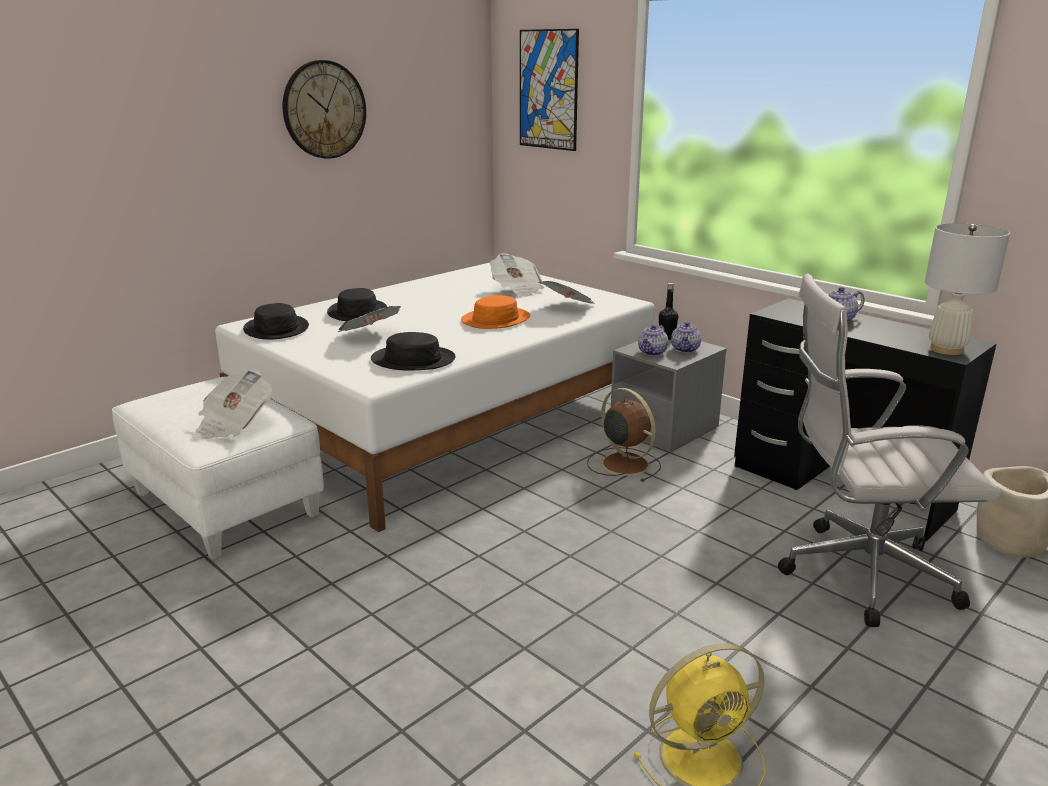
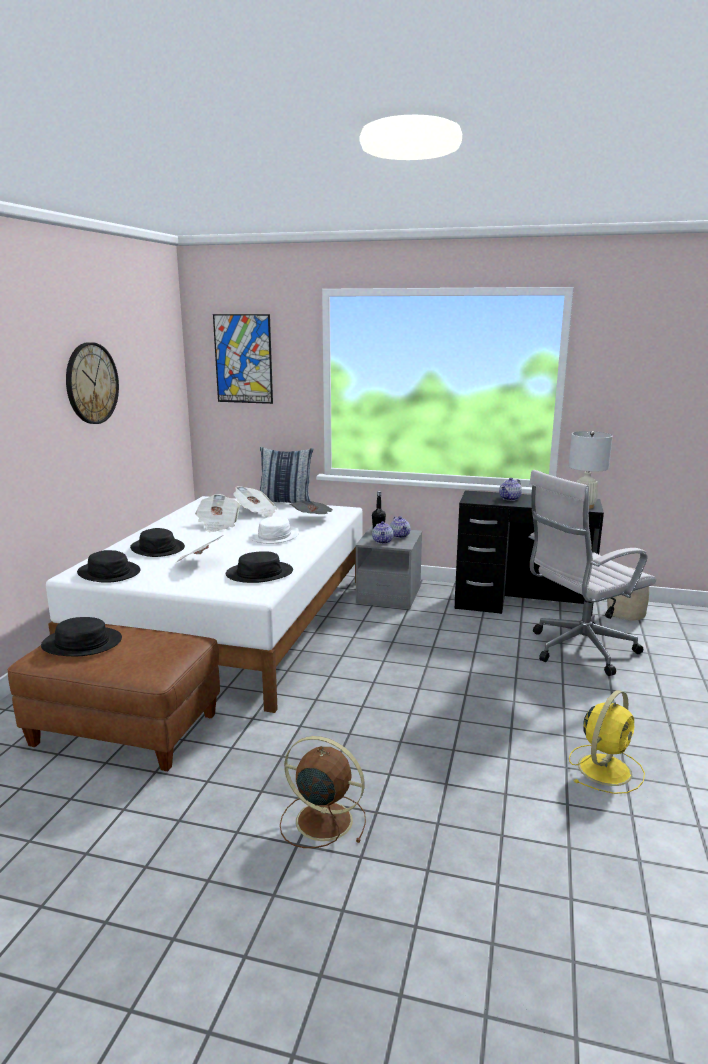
camera: 30 degrees left, 5 degrees down
white ottoman [112,376,324,559] -> brown ottoman [8,624,220,771]
newspaper [194,370,272,439] -> newspaper moved to [195,494,240,532]
orange hat [461,295,530,329] -> white hat [250,517,299,544]
brown fan [587,388,661,482] -> brown fan moved to [280,736,366,848]
none -> black hat [41,617,122,656]
none -> pillow [260,447,313,503]

